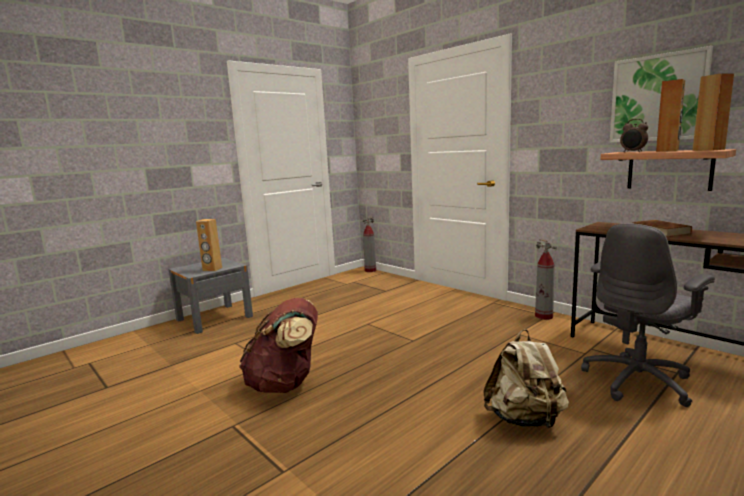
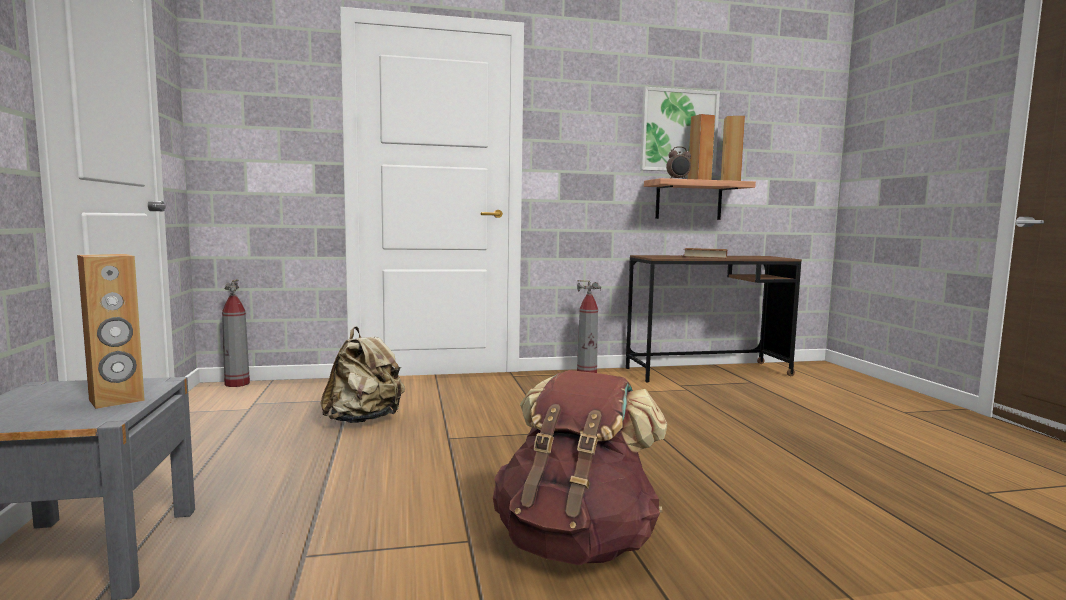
camera: 60 degrees left, 5 degrees down
beige backpack [483,329,569,429] -> beige backpack moved to [320,326,405,423]
grey office chair [581,223,715,407] -> none

